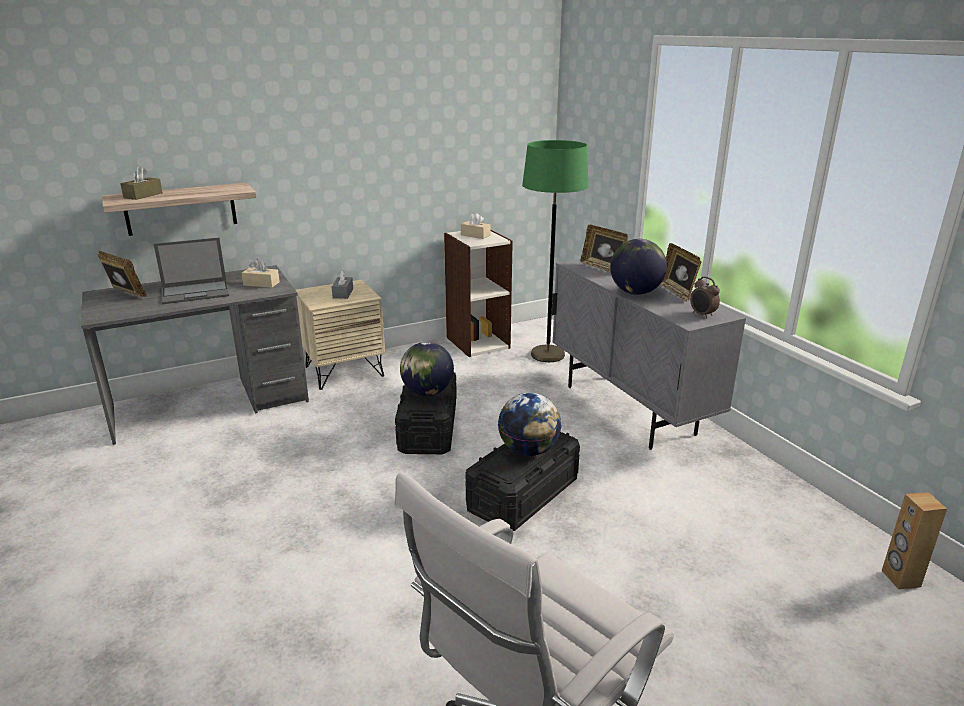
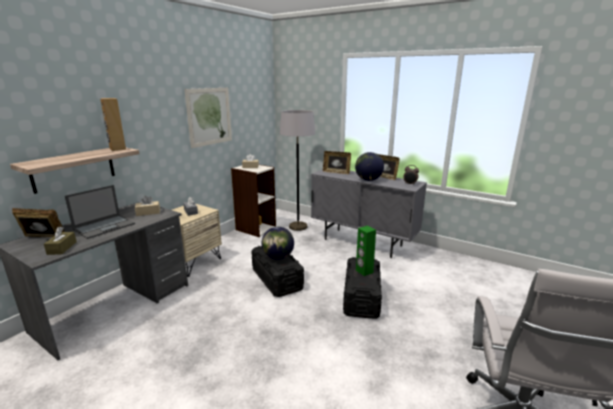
camera: 30 degrees left, 5 degrees down
brown tissue box [120,167,163,200] -> brown tissue box moved to [44,227,77,255]
globe [498,393,562,456] -> green speaker [356,225,376,276]
green floor lamp [522,140,589,362] -> grey floor lamp [280,110,315,231]
brown speaker [882,492,947,589] -> brown speaker moved to [100,98,126,151]
none -> picture [185,88,232,148]

